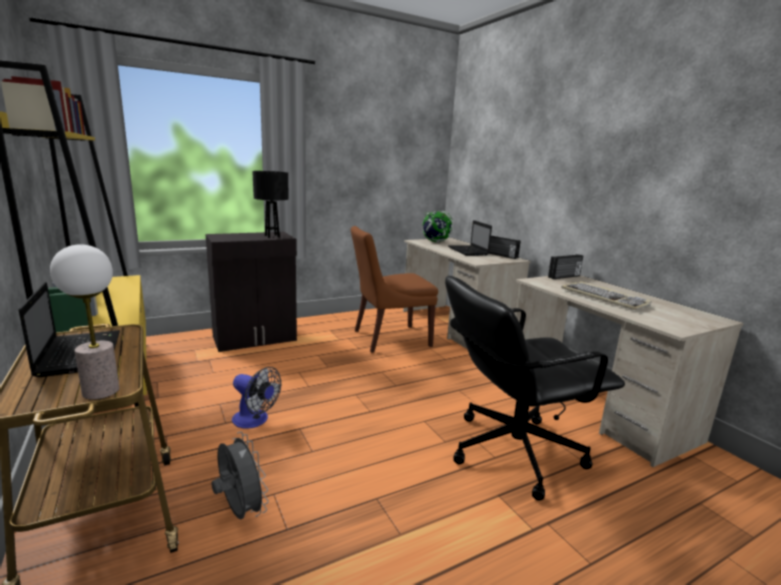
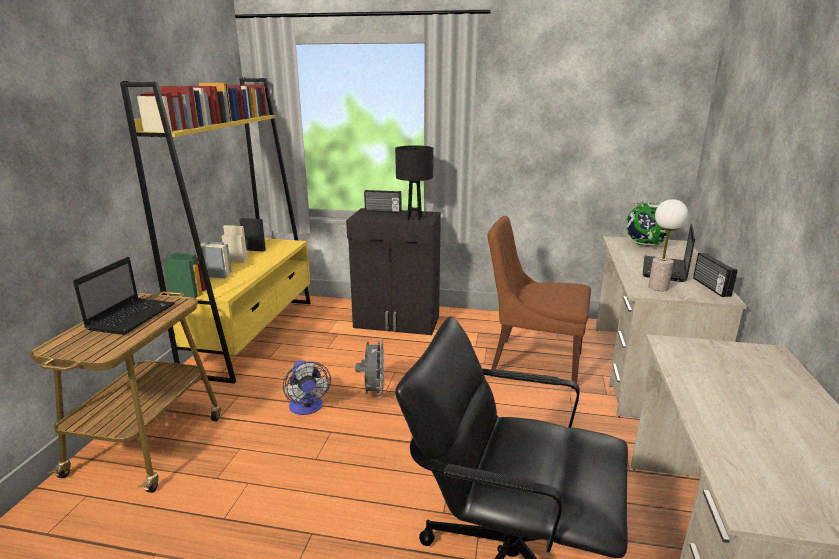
camera: 40 degrees right, 5 degrees up
table lamp [50,244,119,400] -> table lamp moved to [648,199,688,291]
grey fan [211,432,269,519] -> grey fan moved to [355,338,384,398]
radio [548,254,583,279] -> radio moved to [364,190,402,213]
keyboard [561,281,652,310] -> none

